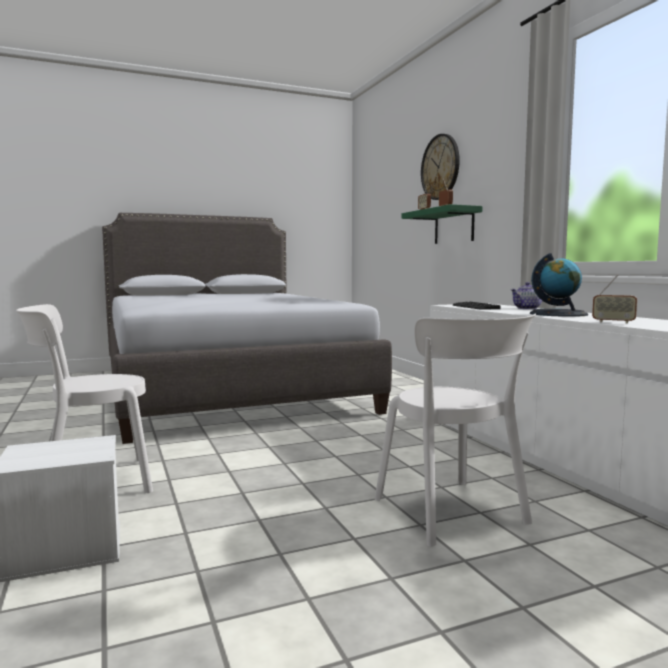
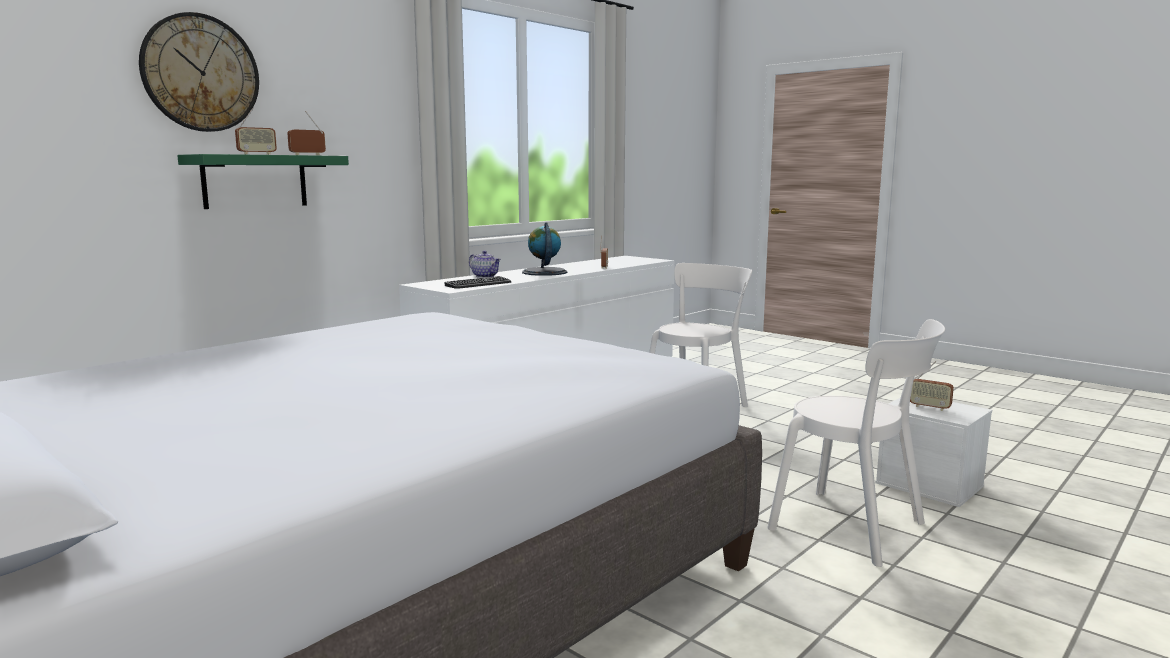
camera: 115 degrees left, 5 degrees up
none -> radio [910,361,954,411]

